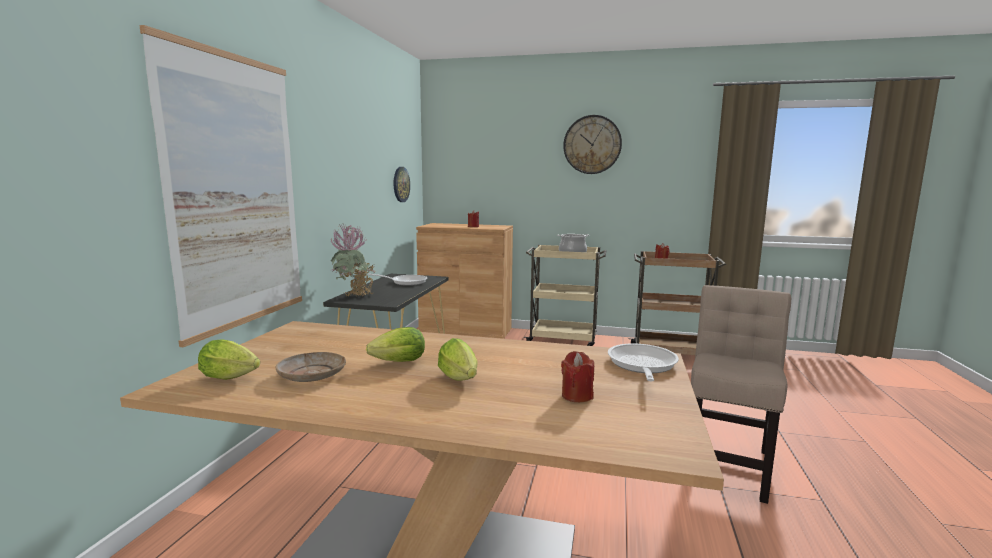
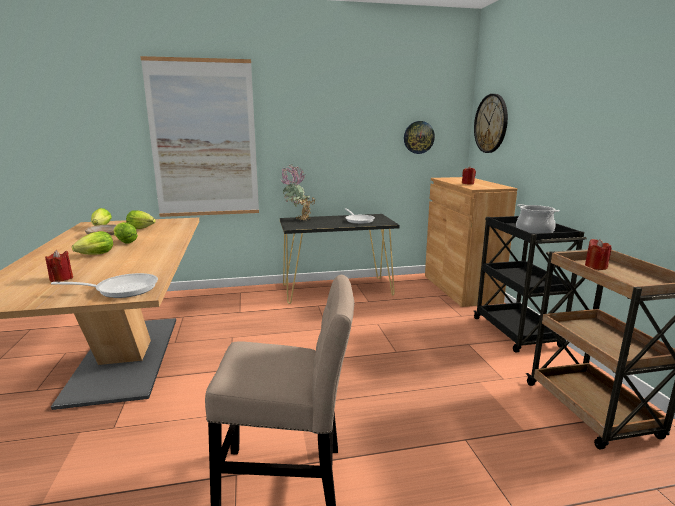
camera: 65 degrees right, 5 degrees up
beige cart [524,245,606,346] -> black cart [474,216,587,353]
wall clock [563,115,622,174] -> wall clock moved to [474,94,508,153]
none -> lettuce [126,210,156,229]

